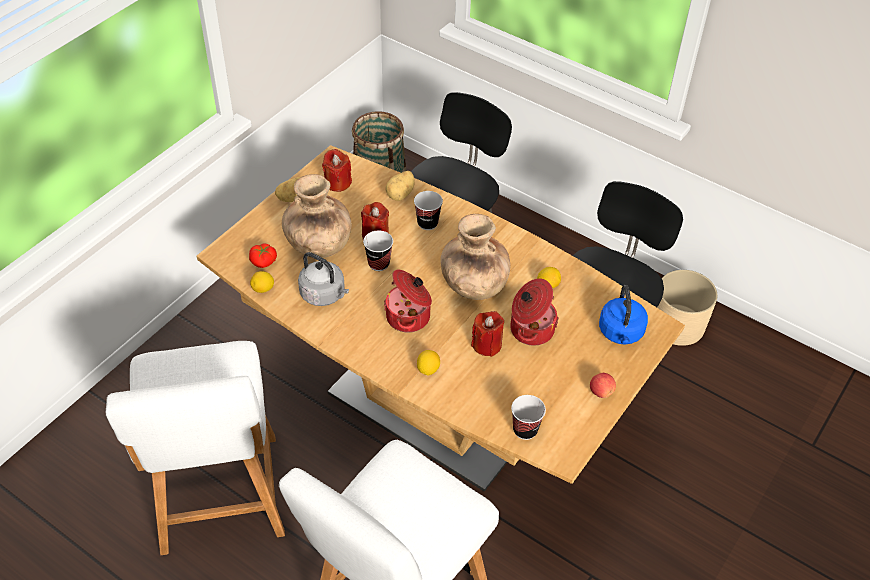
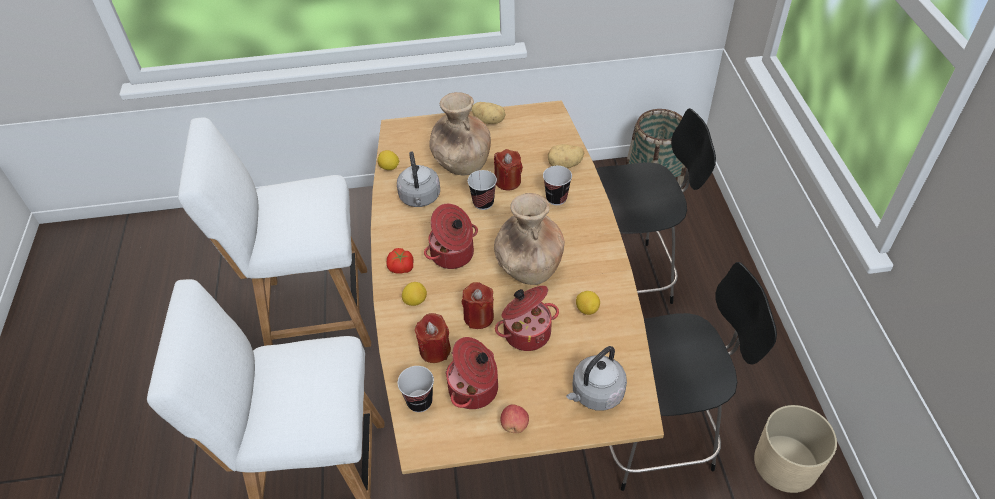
camera: 50 degrees right, 0 degrees up
white chair [106,341,285,555] -> white chair turned 45 degrees clockwise [178,118,371,347]
tomato [249,243,277,268] -> tomato moved to [386,248,414,274]
red candle [322,149,352,192] -> red candle moved to [415,313,451,363]
blue kettle [599,285,648,345] -> grey kettle [566,346,627,411]
none -> cooking pot [445,337,498,409]

